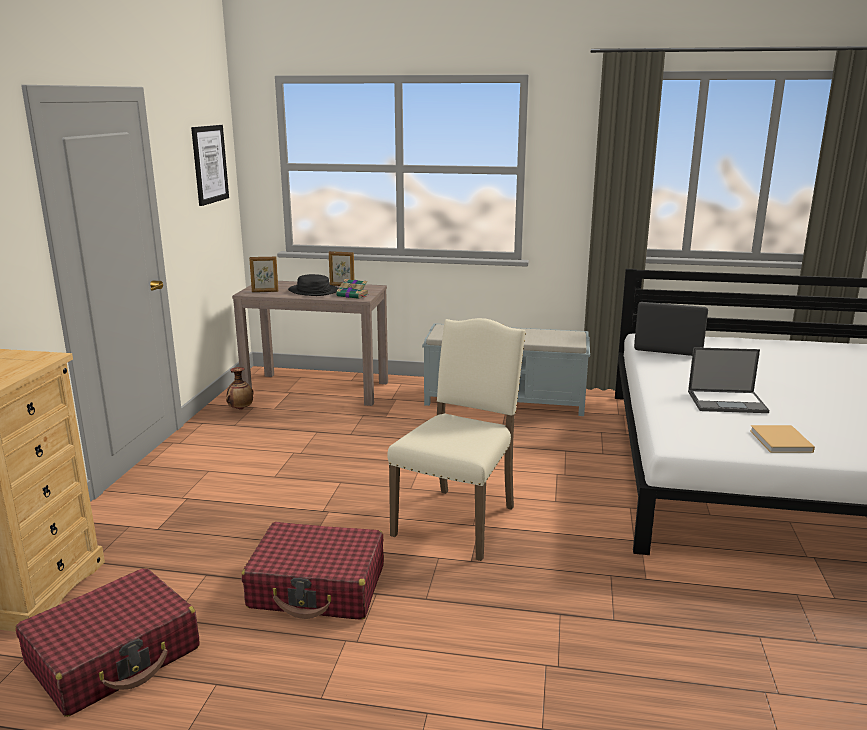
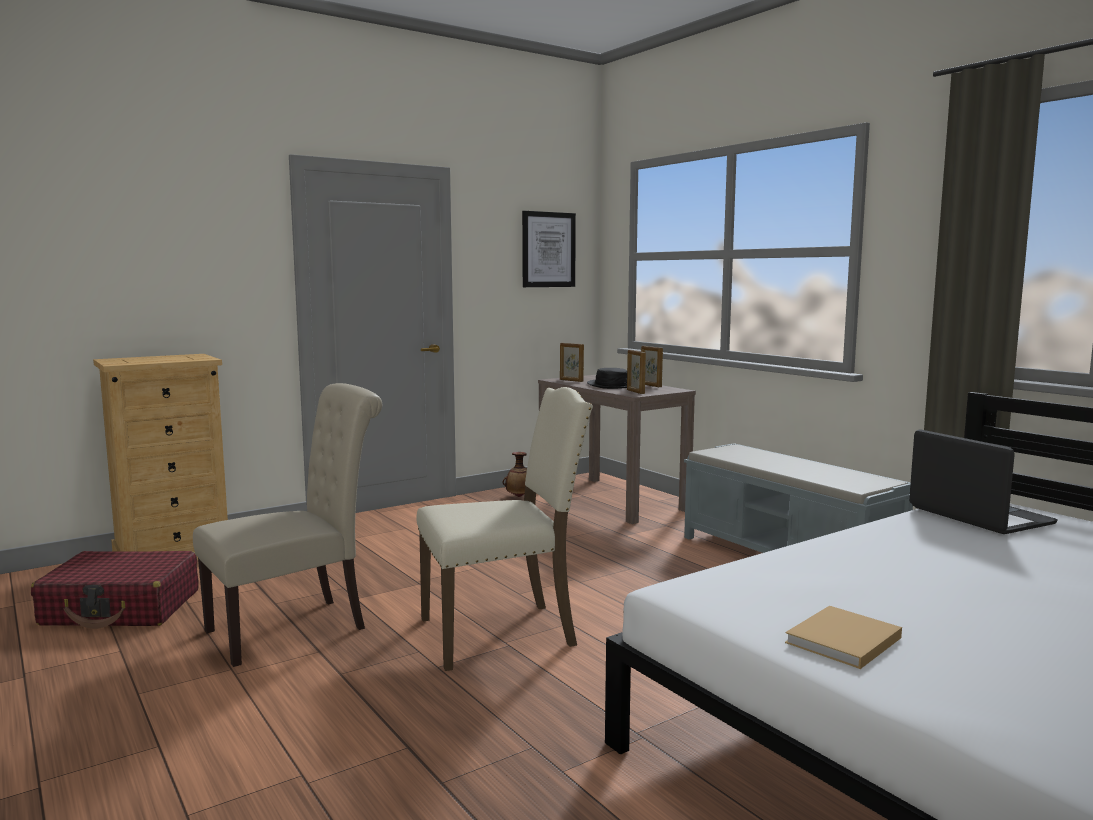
camera: 45 degrees right, 10 degrees down
red suitcase [242,522,384,620] -> beige chair [193,383,382,667]
book [336,279,369,299] -> picture frame [627,350,646,394]
laptop [688,347,769,413] -> none

